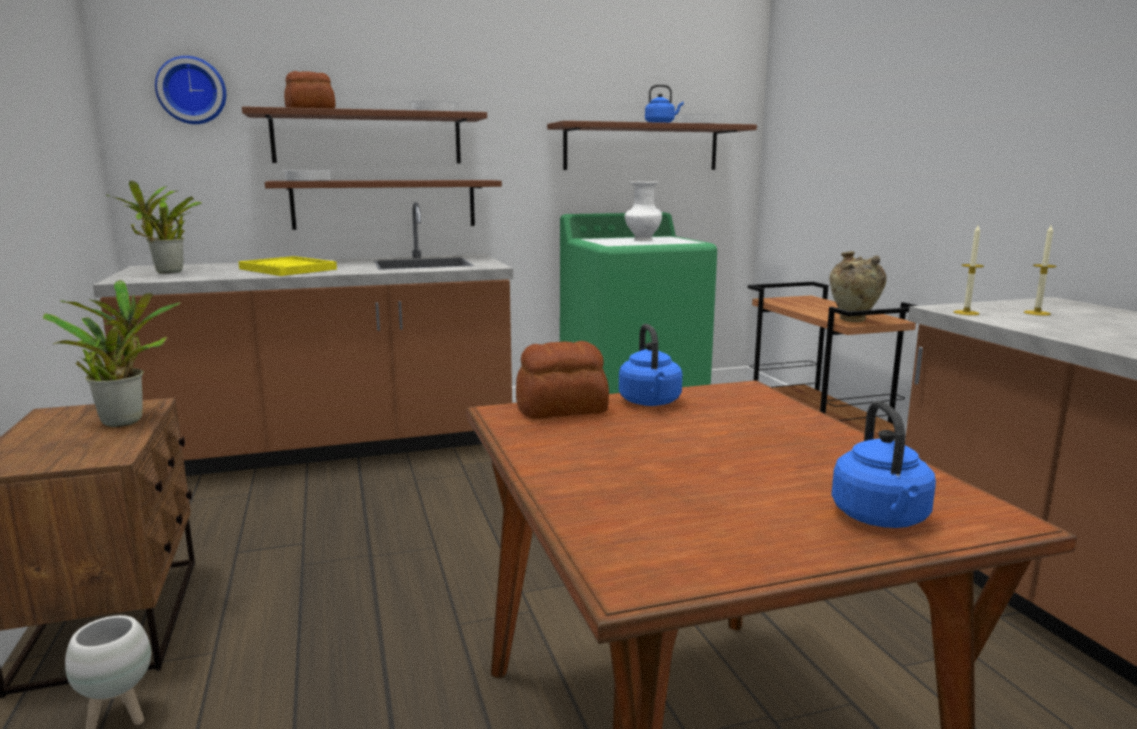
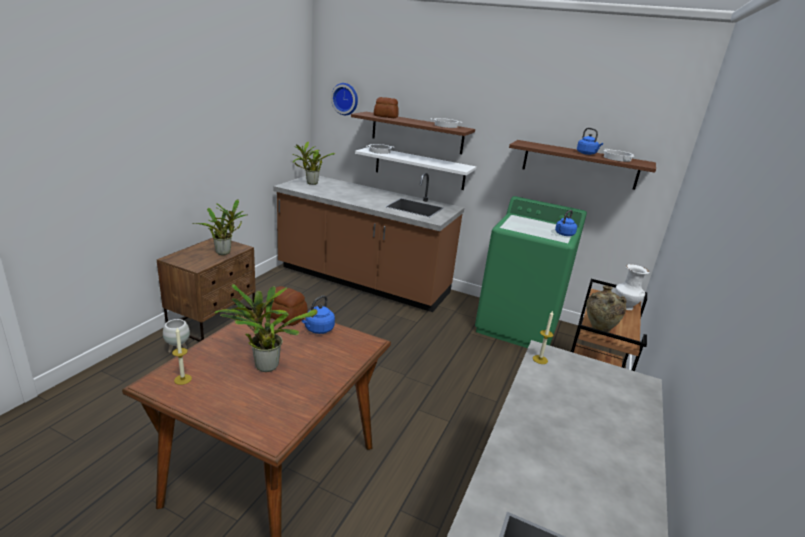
camera: 40 degrees right, 10 degrees up
yellow tray [238,256,337,276] -> none
brown shelf [265,180,502,230] -> white shelf [355,147,477,190]
white vase [625,181,662,241] -> white vase moved to [615,264,650,310]
blue kettle [831,401,936,528] -> blue kettle moved to [555,210,577,236]
candle [1024,225,1057,316] -> candle moved to [172,328,192,385]
none -> potted plant [214,284,317,372]

